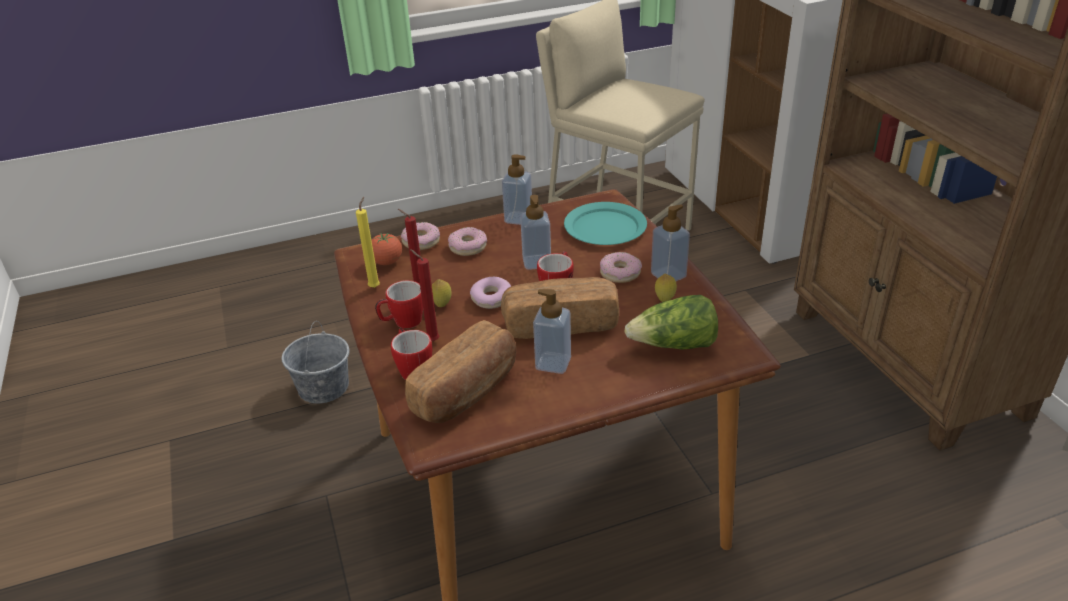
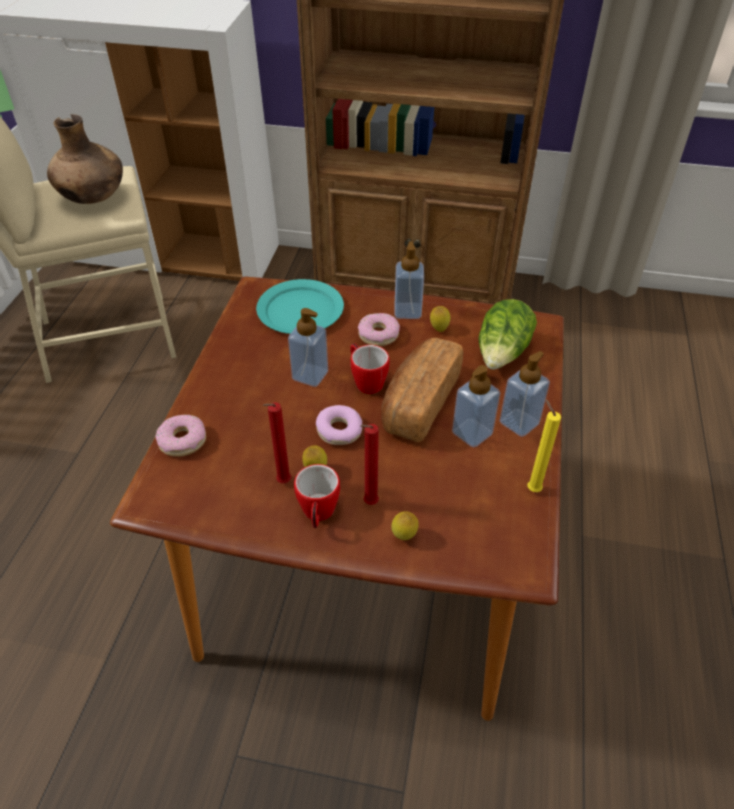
camera: 60 degrees left, 10 degrees up
grey bucket [281,321,350,403] -> none
yellow candle [356,197,380,288] -> yellow candle moved to [528,399,561,492]
tomato [372,233,402,265] -> none
mug [391,328,432,380] -> lemon [391,511,419,540]
bread [405,320,516,423] -> none
donut [448,227,487,256] -> none
soap dispenser [502,154,532,225] -> soap dispenser moved to [500,351,550,437]
none -> brown vase [47,114,123,204]

